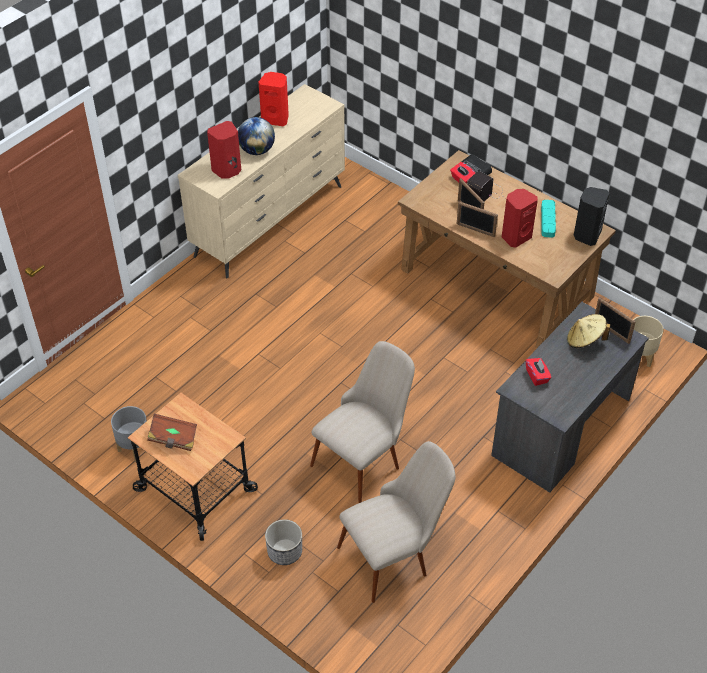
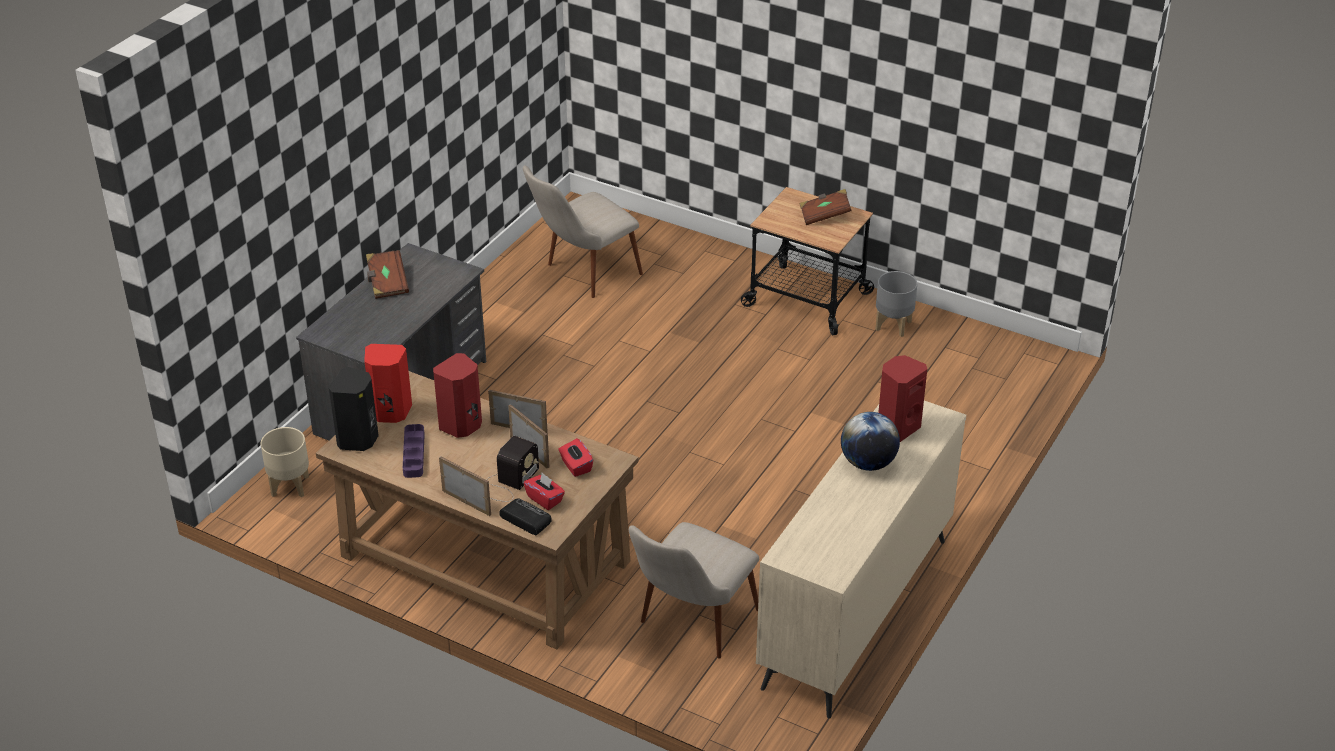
camera: 170 degrees right, 10 degrees down
red speaker [258,72,289,126] -> red speaker moved to [364,344,412,423]
planter [265,519,302,565] -> none
beige chair [310,341,415,503] -> beige chair moved to [629,522,759,658]
red tissue box [526,358,551,386] -> red tissue box moved to [558,438,593,477]
turquoise tray [541,200,556,238] -> purple tray [403,424,425,478]
beige hat [567,314,610,348] -> none
picture frame [595,297,636,344] -> picture frame moved to [439,456,491,516]
none -> brown book [366,250,409,299]

